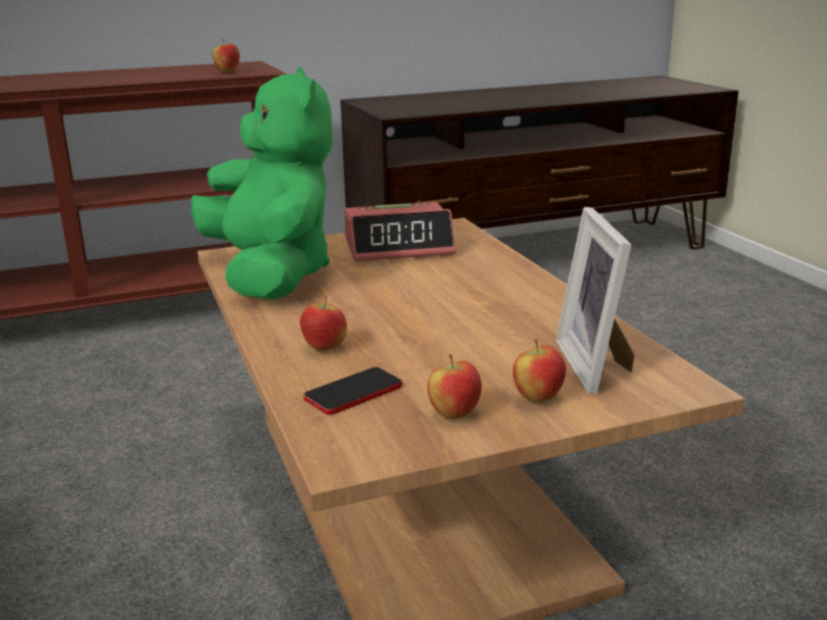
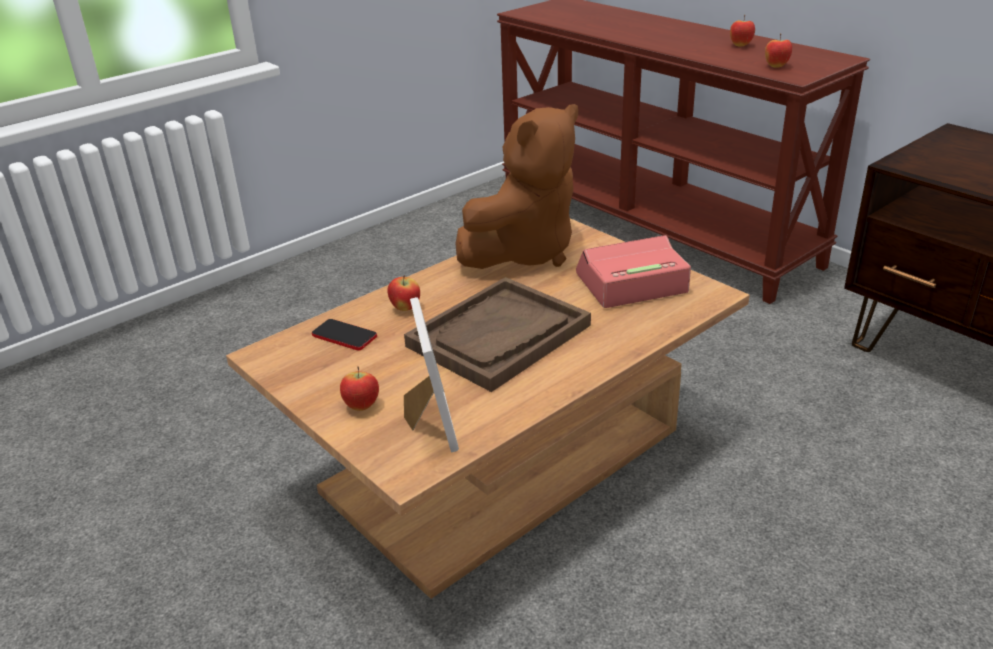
camera: 70 degrees right, 10 degrees up
green plush toy [191,67,333,300] -> brown plush toy [455,104,578,269]
alarm clock [344,202,456,261] -> alarm clock turned 105 degrees clockwise [576,235,691,308]
apple [427,354,482,419] -> apple moved to [730,15,755,47]
picture frame [556,207,635,394] -> picture frame turned 105 degrees clockwise [404,297,459,453]
none -> brown tray [404,277,591,392]

